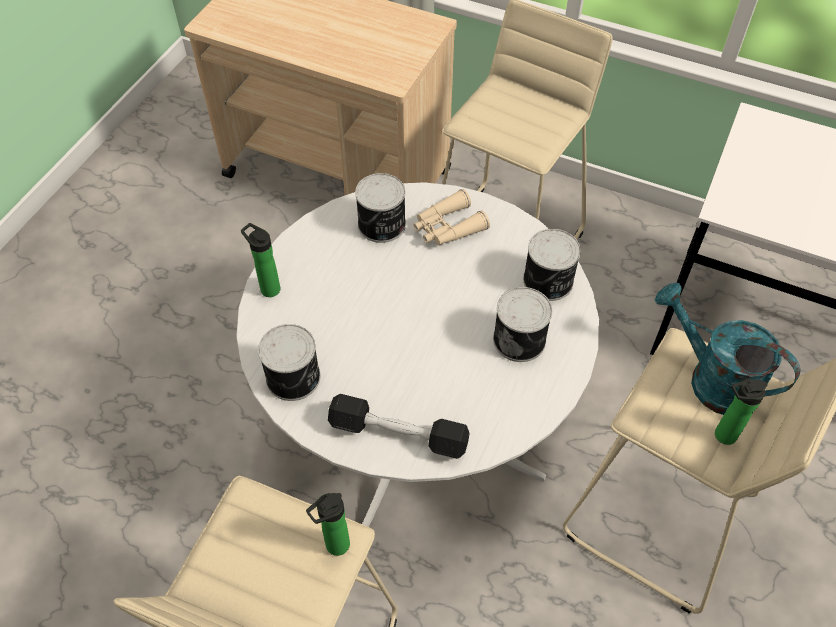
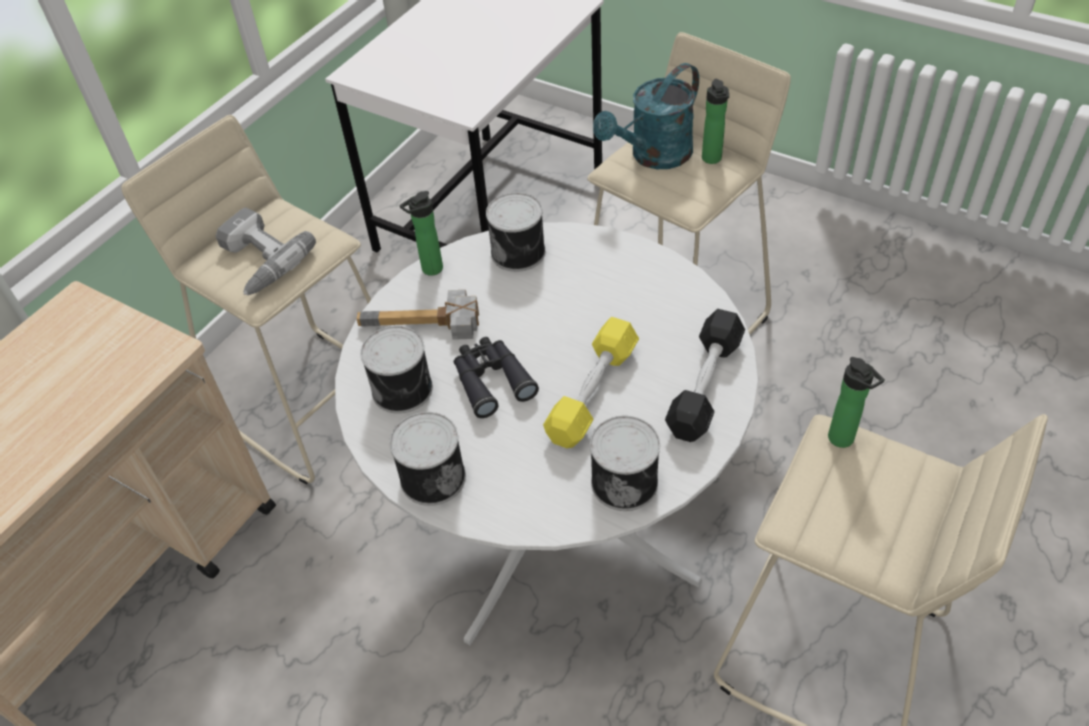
camera: 80 degrees left, 5 degrees down
bottle [241,223,280,297] -> bottle moved to [400,191,443,276]
beige binoculars [413,189,490,246] -> hammer [357,290,479,340]
can [493,287,552,362] -> can moved to [389,412,466,506]
none -> power drill [216,207,316,295]
none -> black binoculars [454,337,539,418]
none -> yellow dumbbell [543,317,639,448]

